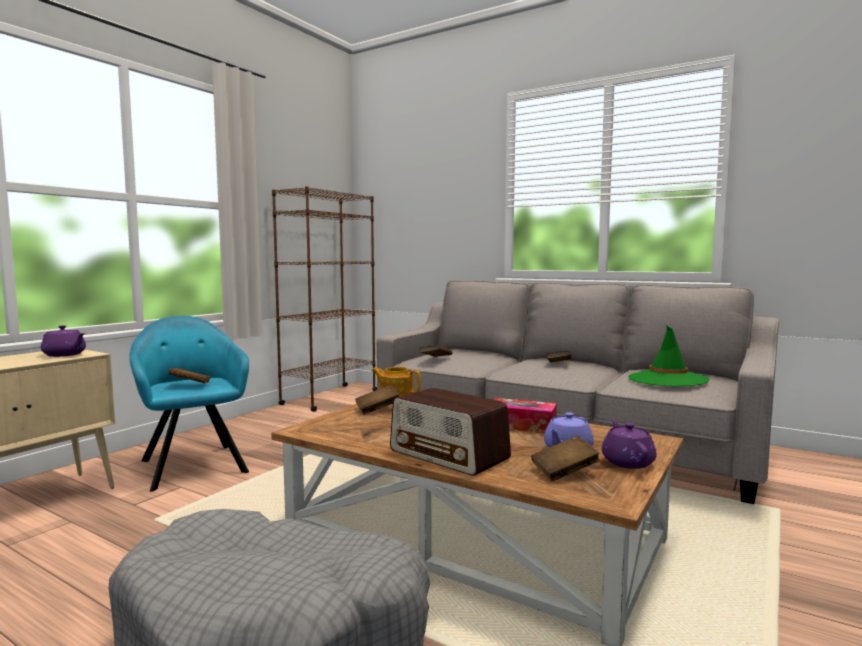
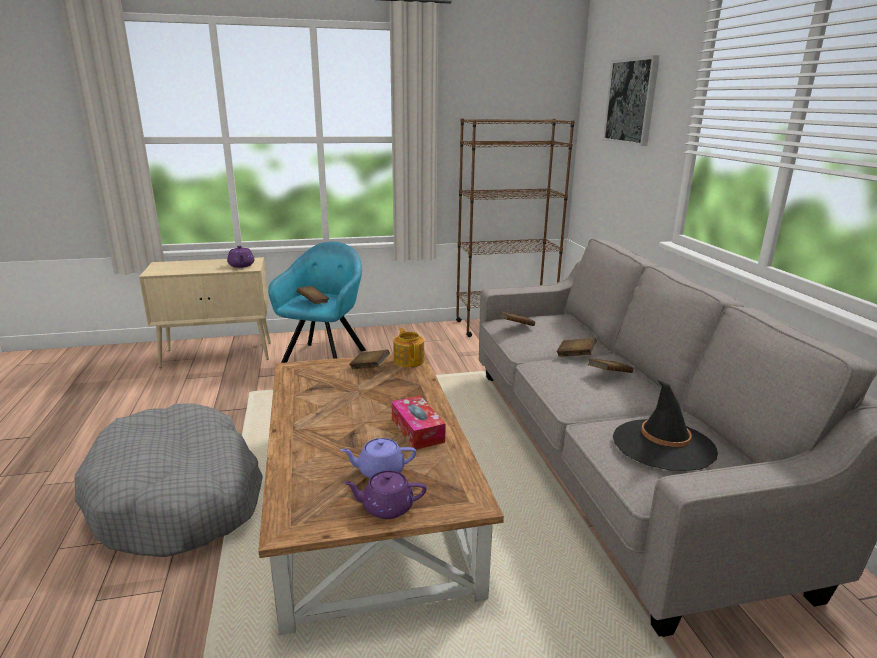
camera: 45 degrees right, 15 degrees up
radio [390,388,511,476] -> none
brown book [531,435,600,481] -> brown book moved to [556,338,597,357]
purple teapot [602,419,657,469] -> purple teapot turned 135 degrees counterclockwise [343,470,426,519]
green hat [628,326,710,386] -> black hat [613,380,718,471]
none -> picture [603,55,660,146]

